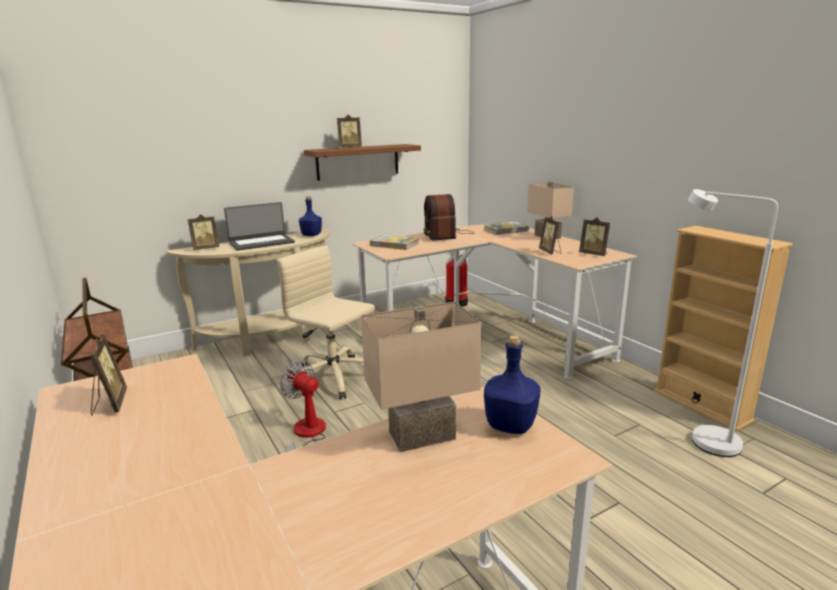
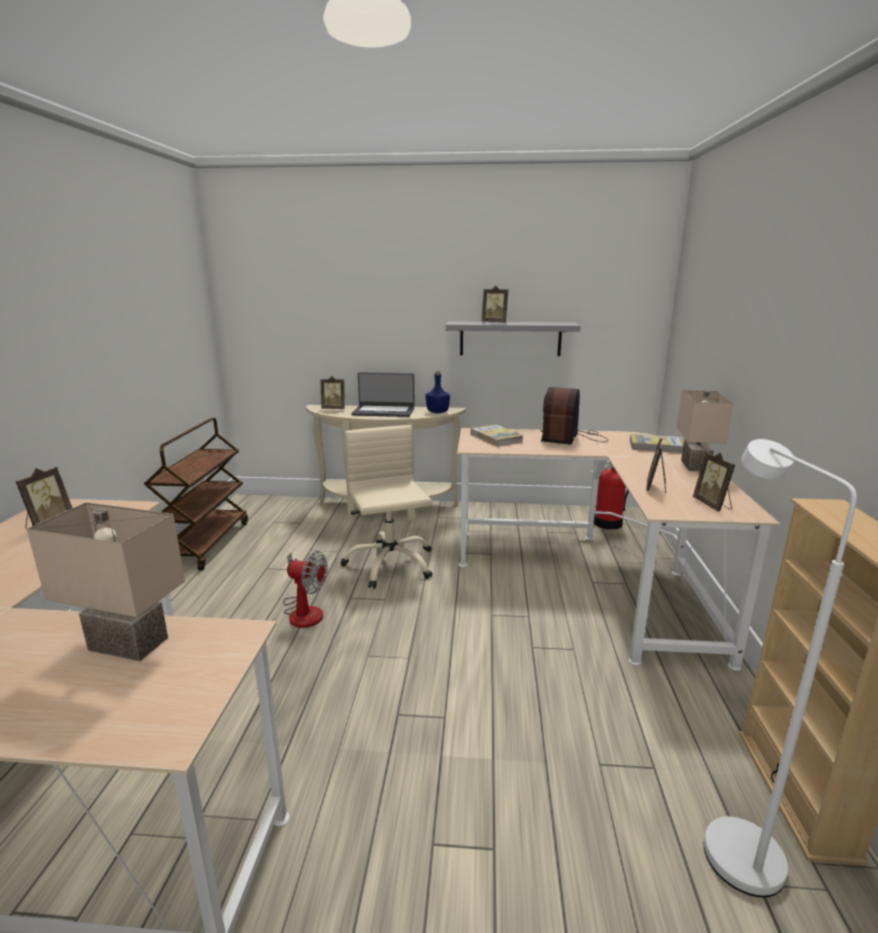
camera: 35 degrees right, 0 degrees up
fan [280,360,326,452] -> fan turned 120 degrees clockwise [283,551,328,628]
brown shelf [304,144,421,181] -> grey shelf [446,322,581,356]
blue bottle [484,335,541,434] -> none

